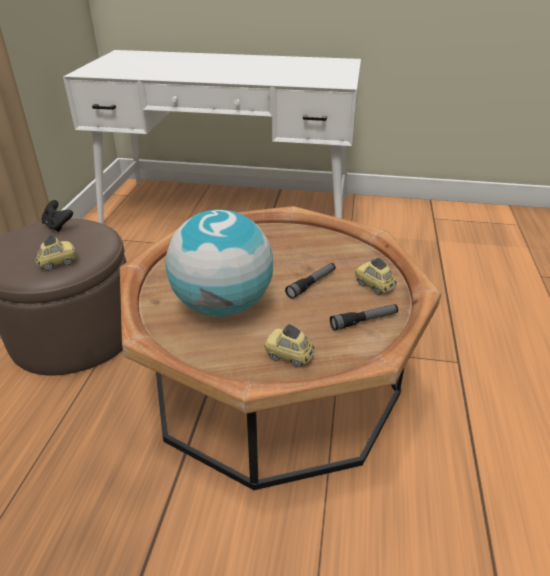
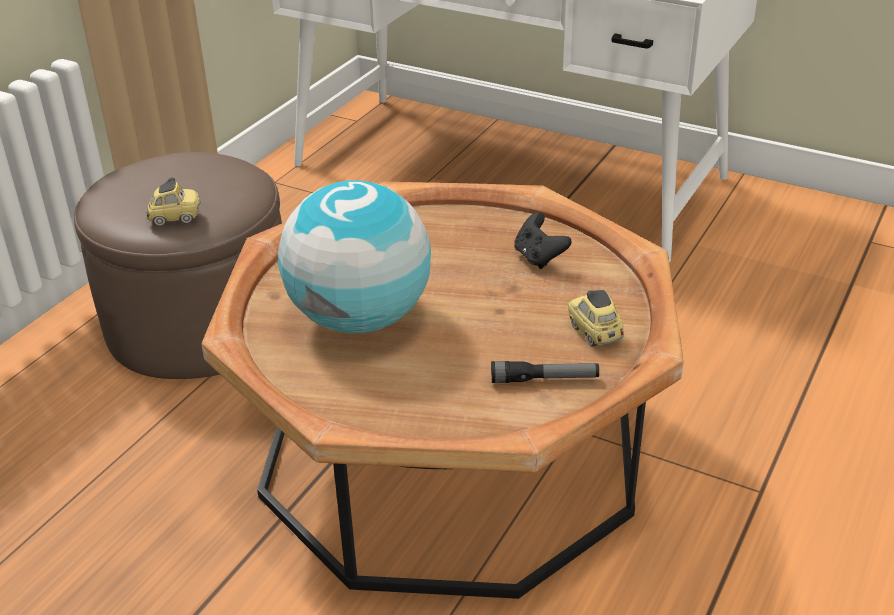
camera: 20 degrees right, 0 degrees up
black game controller [41,200,73,232] -> black game controller moved to [514,212,572,269]
toy car [264,324,315,367] -> none
flashlight [285,263,335,299] -> none

